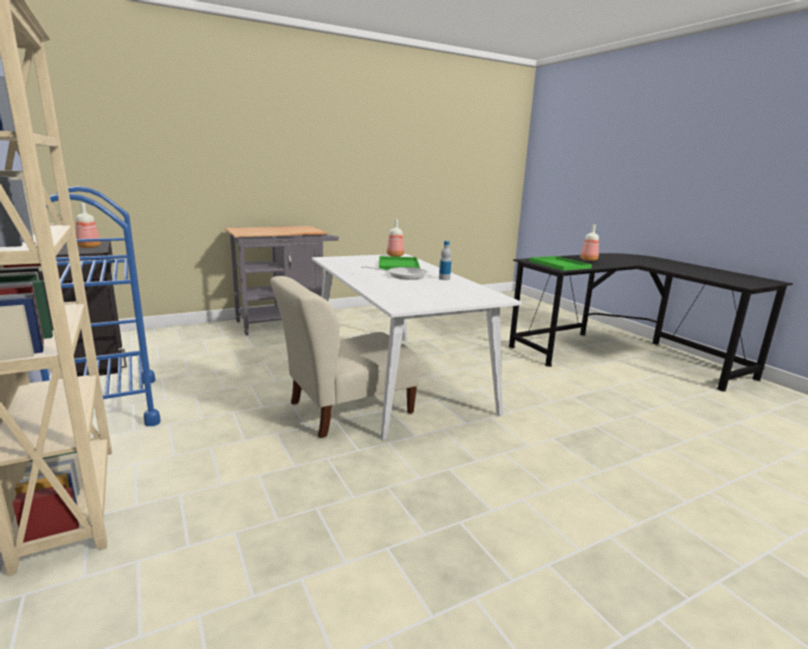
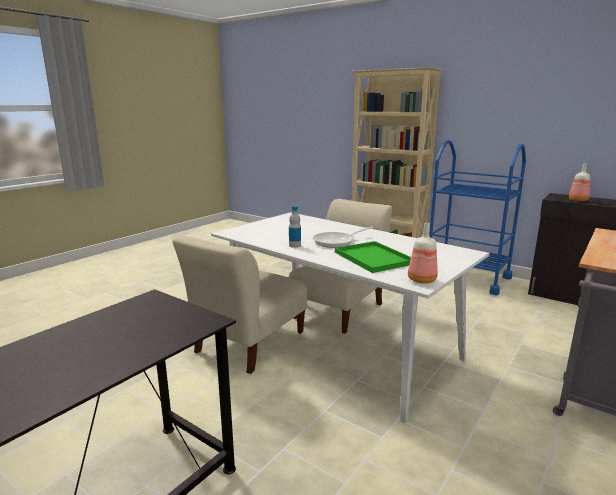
camera: 155 degrees right, 0 degrees up
green tray [529,256,592,271] -> none
bottle [580,224,599,261] -> none
none -> beige chair [172,236,307,374]

